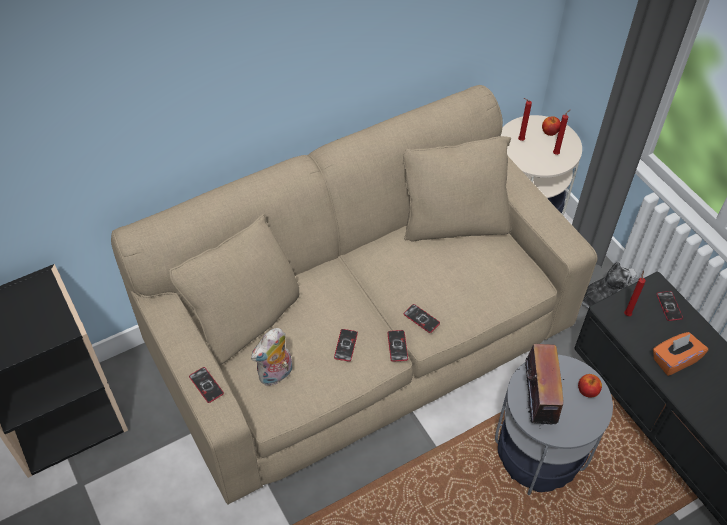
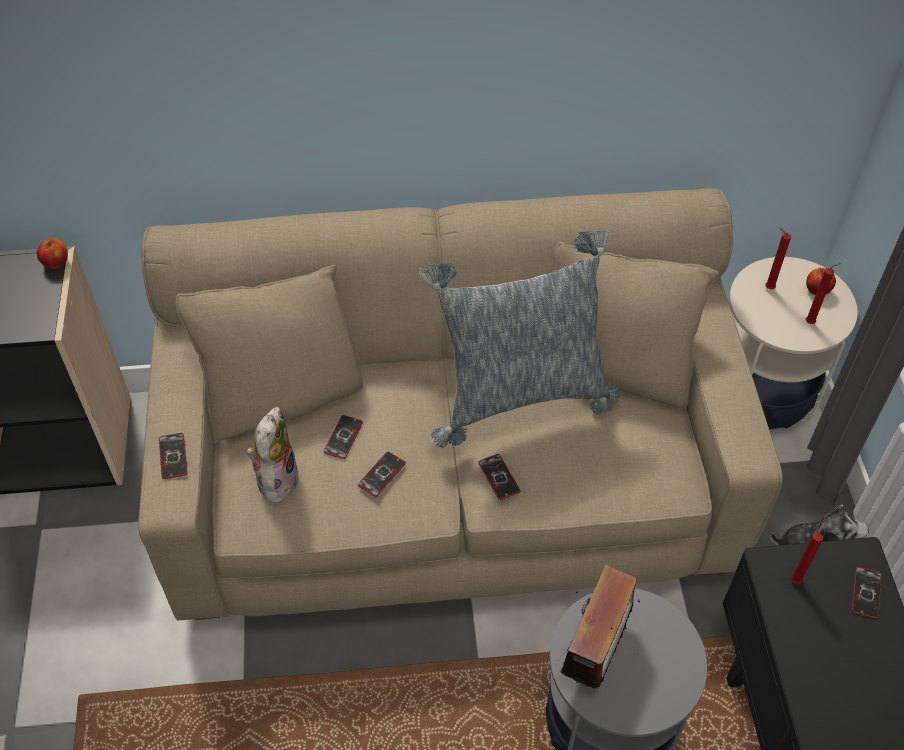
camera: 25 degrees right, 0 degrees up
plush toy [251,328,293,386] -> plush toy turned 120 degrees clockwise [247,407,299,503]
phone [387,330,408,362] -> phone moved to [324,415,363,459]
apple [578,374,602,398] -> apple moved to [37,238,68,269]
orange tissue box [653,332,708,376] -> none
none -> pillow [419,229,622,449]

